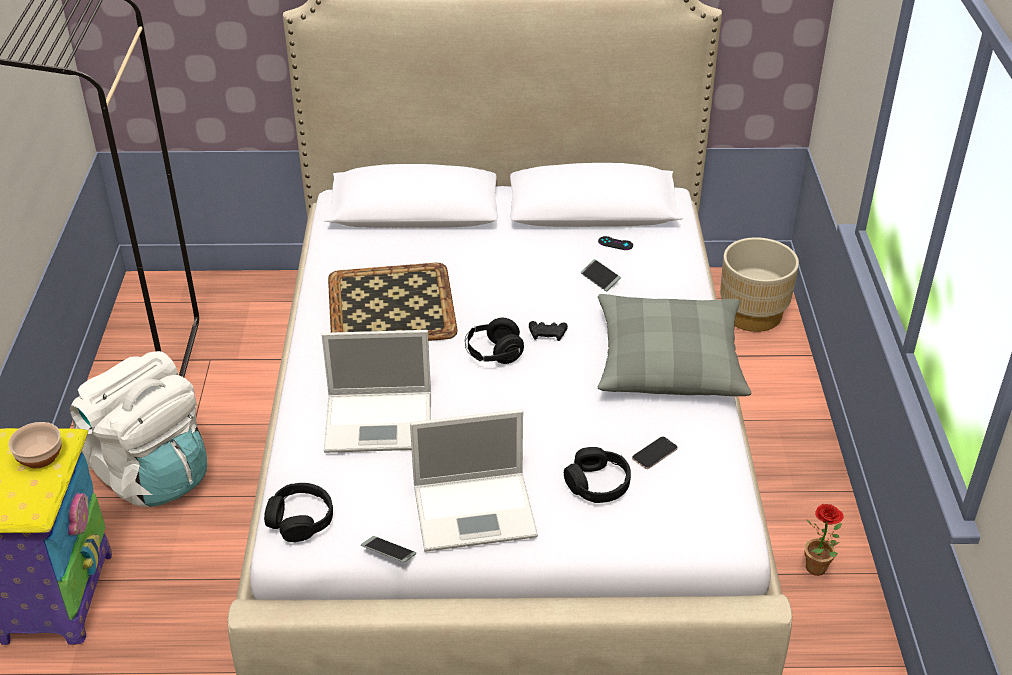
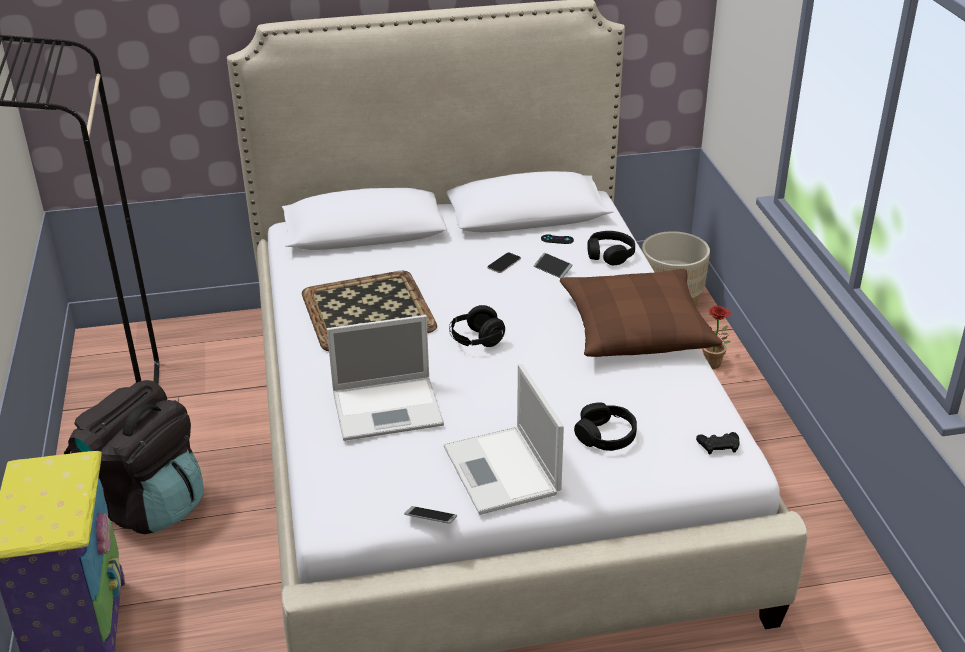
camera: 10 degrees left, 5 degrees down
bowl [8,422,62,468] -> none
white backpack [70,351,207,507] -> black backpack [64,380,204,534]
black headphones [264,483,333,542] -> black headphones moved to [587,231,635,265]
laptop [410,409,538,552] -> laptop turned 90 degrees clockwise [444,364,564,515]
black game controller [529,321,568,341] -> black game controller moved to [696,432,739,455]
grey pillow [598,294,751,396] -> brown pillow [560,269,722,357]
phone [632,436,678,469] -> phone moved to [487,252,521,273]
potted plant [804,504,844,576] -> potted plant moved to [702,306,731,369]

